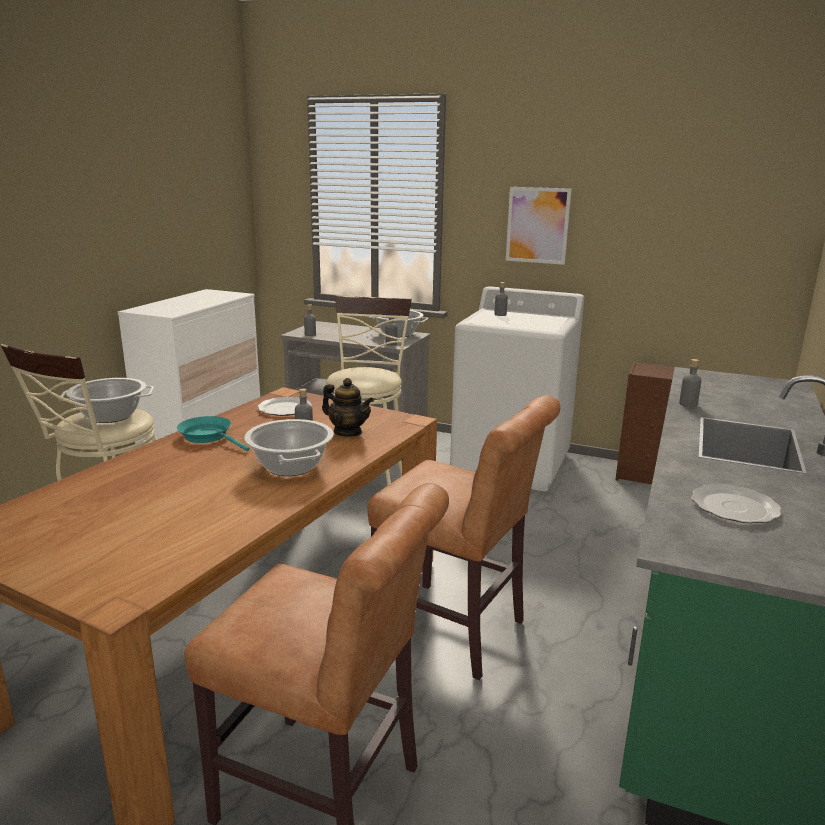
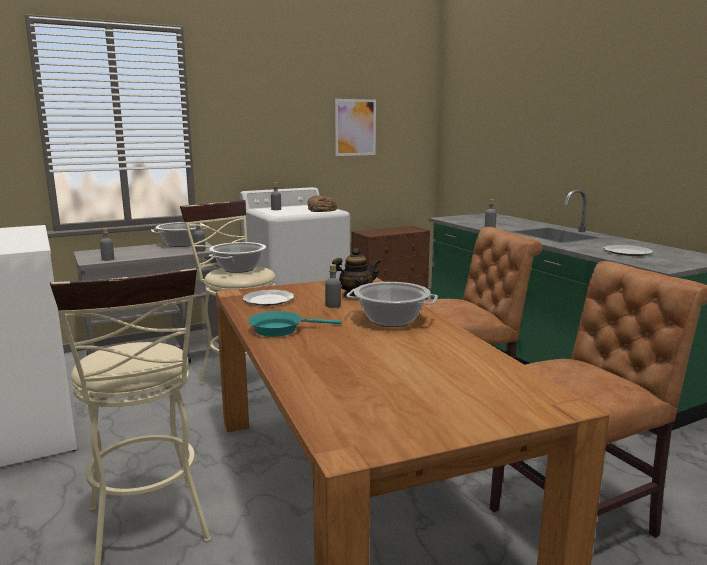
camera: 50 degrees left, 5 degrees down
cooking pot [59,378,154,423] -> cooking pot moved to [209,242,266,273]
picture [506,187,572,265] -> picture moved to [335,99,376,156]
none -> bread [307,195,337,212]

